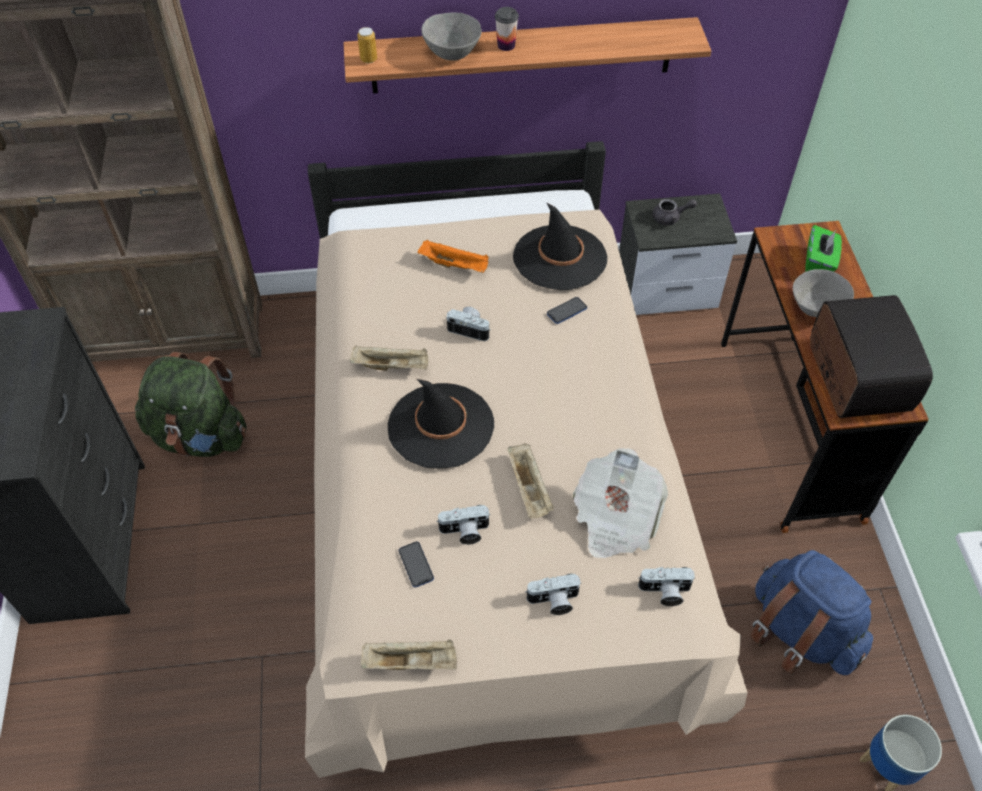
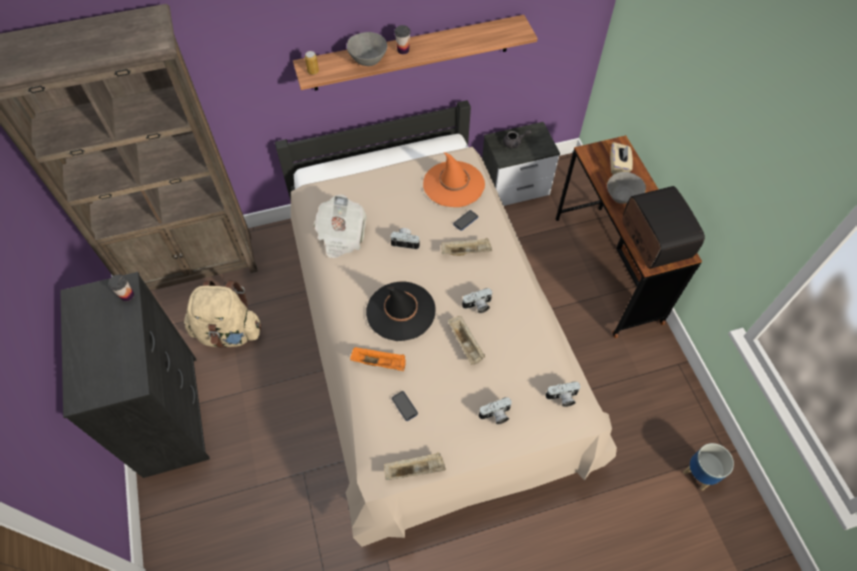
camera: 10 degrees left, 5 degrees up
green backpack [135,352,247,457] -> beige backpack [184,281,261,348]
beige tray [350,345,428,371] -> beige tray moved to [441,238,492,256]
orange tray [418,240,489,273] -> orange tray moved to [350,347,406,371]
camera [436,505,491,545] -> camera moved to [462,288,492,313]
black hat [513,202,607,290] -> orange hat [423,152,485,207]
newspaper [573,448,668,558] -> newspaper moved to [314,194,367,258]
blue backpack [750,550,873,675] -> none
green tissue box [805,225,842,272] -> beige tissue box [610,142,633,174]
none -> cup [108,275,134,301]

